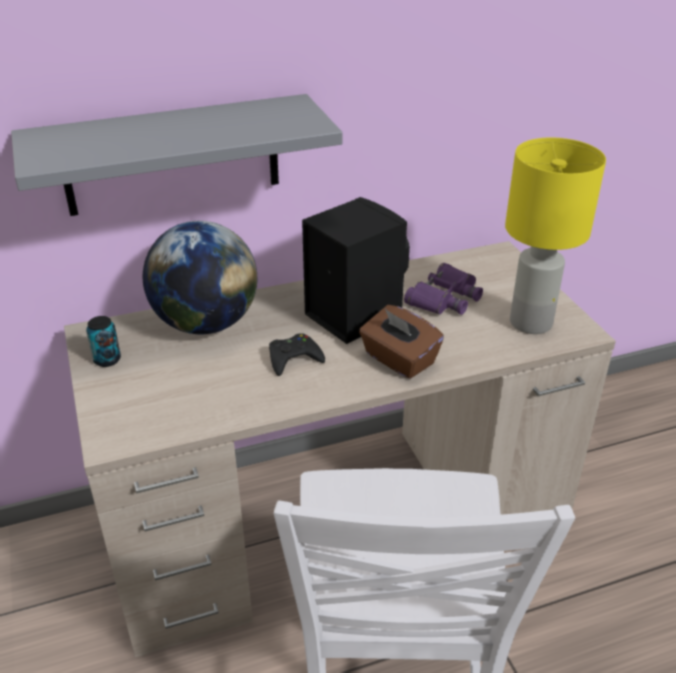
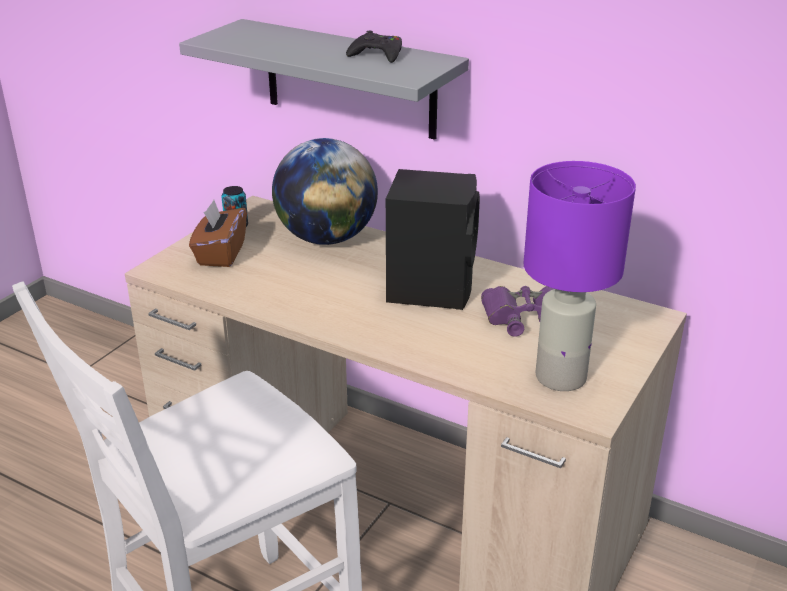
camera: 50 degrees right, 5 degrees down
black game controller [269,333,325,376] -> black game controller moved to [346,31,402,63]
brown tissue box [359,305,444,379] -> brown tissue box moved to [189,200,247,267]
yellow table lamp [505,138,606,334] -> purple table lamp [524,161,636,391]

